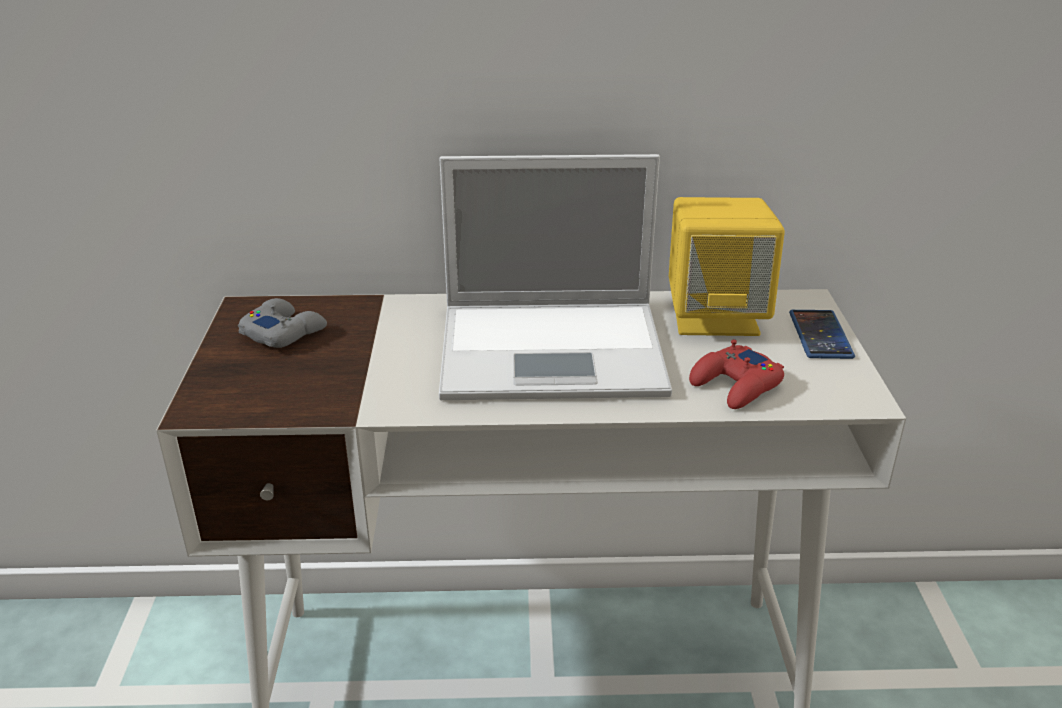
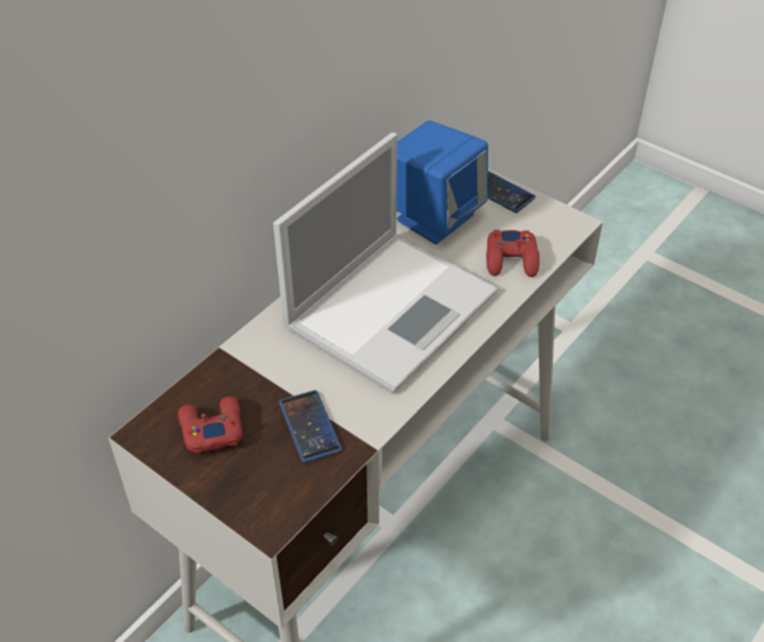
camera: 50 degrees left, 15 degrees up
grey game controller [238,298,327,348] -> red game controller [178,396,242,454]
yellow speaker [669,197,785,336] -> blue speaker [396,120,488,244]
none -> phone [279,390,342,463]

